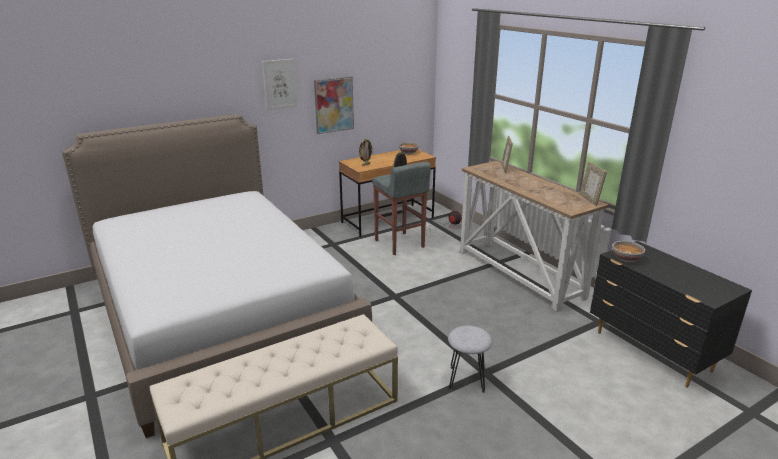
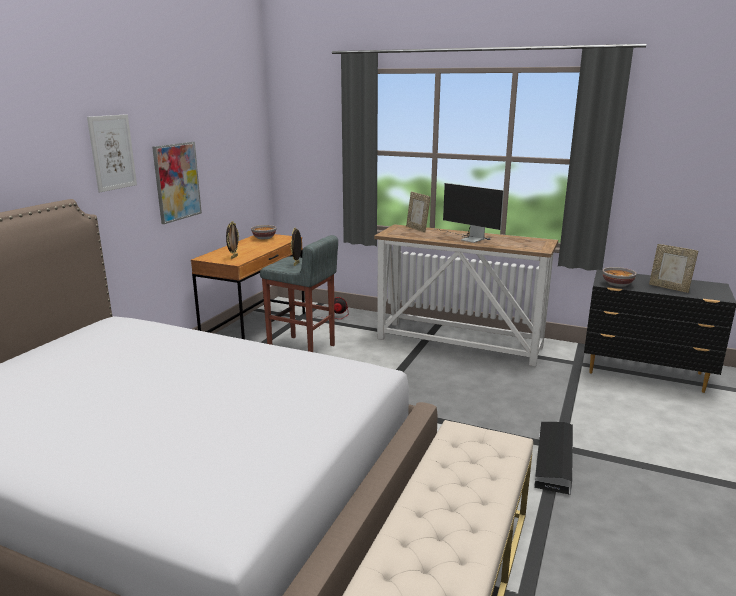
camera: 35 degrees left, 5 degrees down
grey stool [448,326,492,393] -> black storage box [534,422,573,495]
picture frame [580,162,607,206] -> picture frame moved to [649,244,698,293]
none -> monitor [434,183,504,243]

